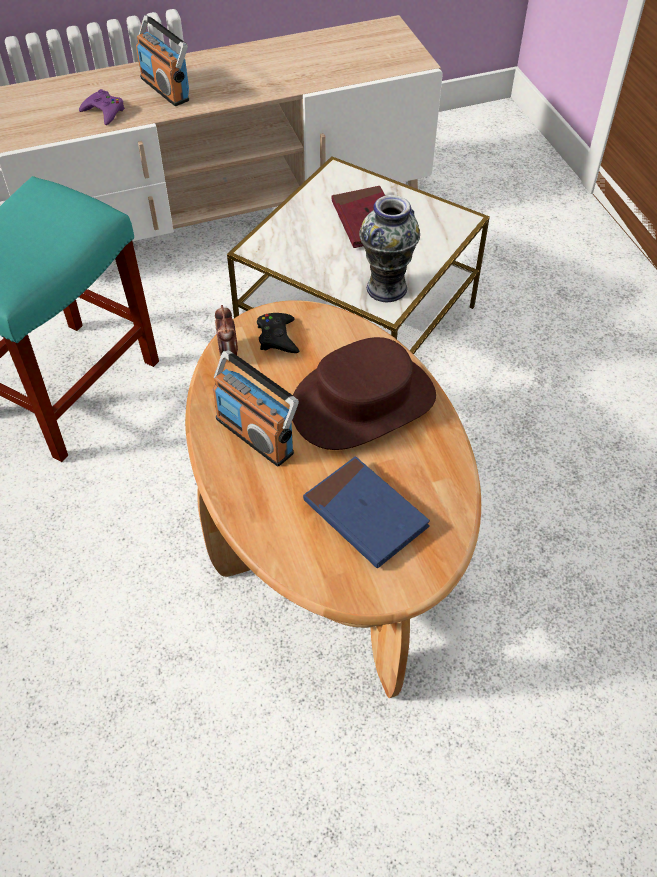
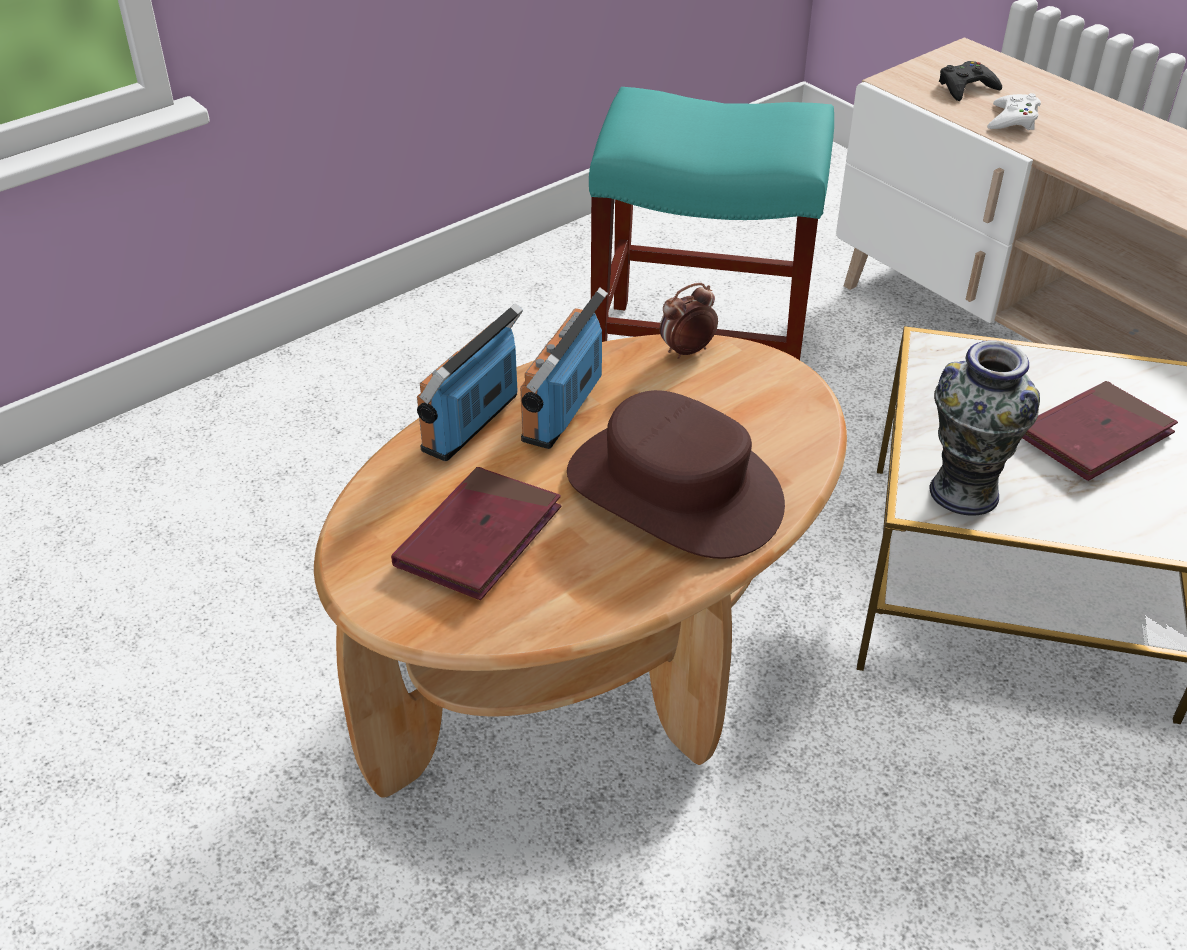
camera: 70 degrees right, 10 degrees down
purple game controller [79,89,125,125] -> white game controller [987,93,1041,130]
radio [136,15,189,106] -> radio moved to [417,303,523,461]
black game controller [257,313,299,353] -> black game controller moved to [939,61,1002,101]
blue book [303,456,430,568] -> red book [391,467,561,600]

